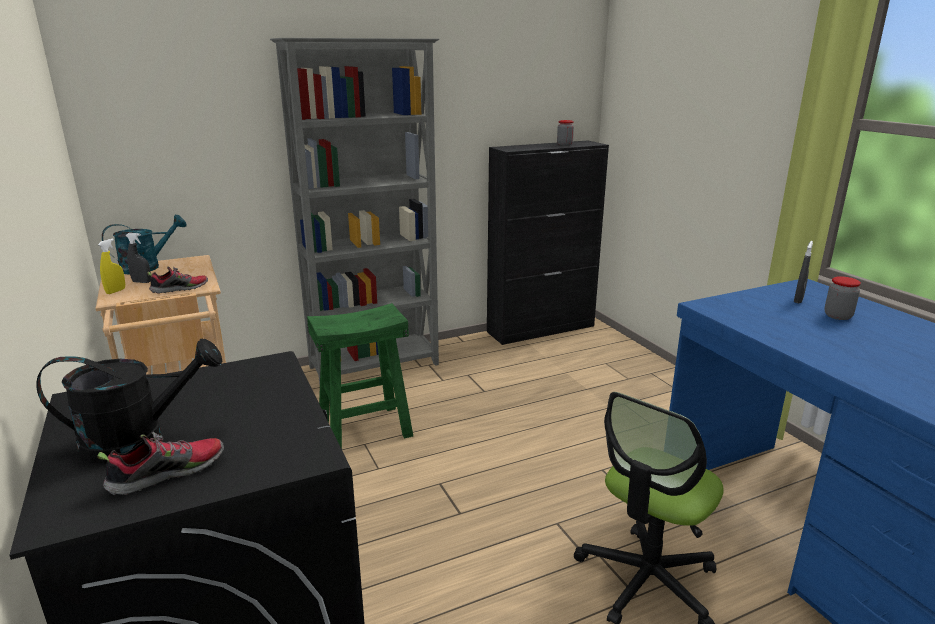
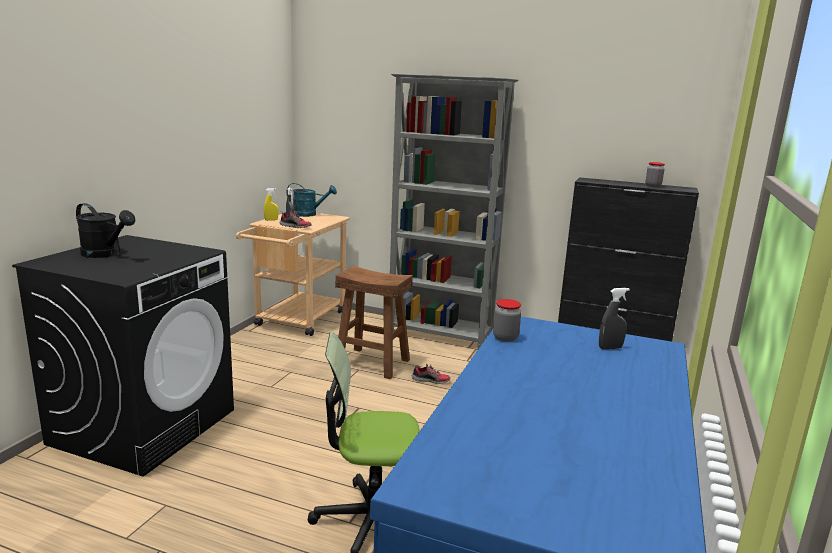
camera: 45 degrees right, 5 degrees down
shoe [97,432,224,495] -> shoe moved to [412,364,450,384]
green stool [307,303,413,449] -> brown stool [335,266,413,379]
jar [824,276,861,320] -> jar moved to [493,299,521,342]

